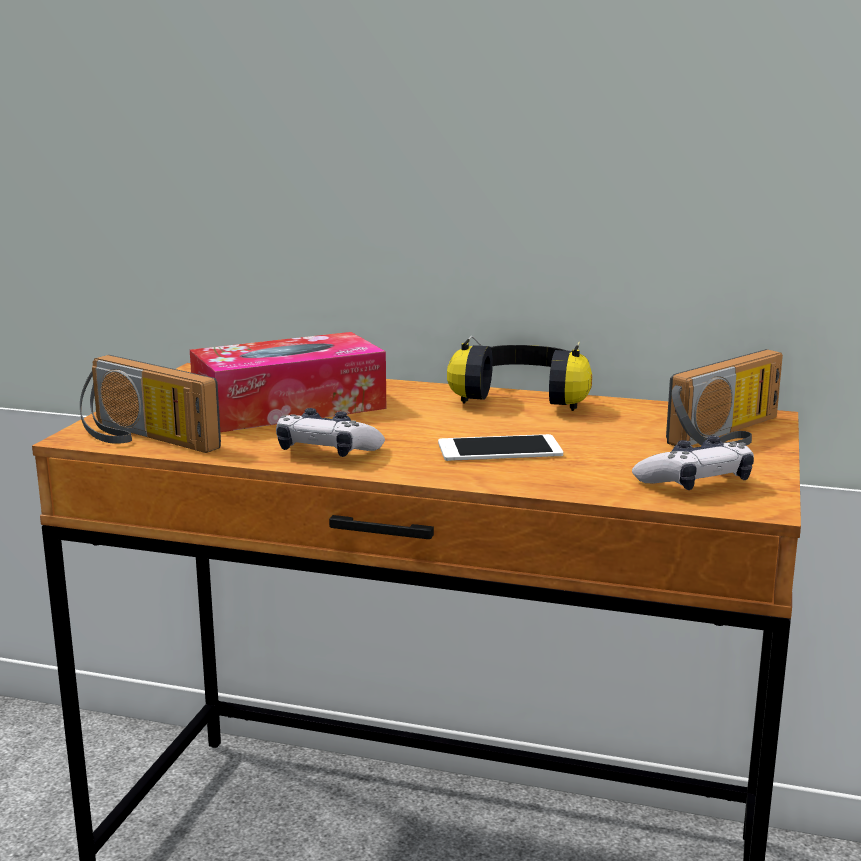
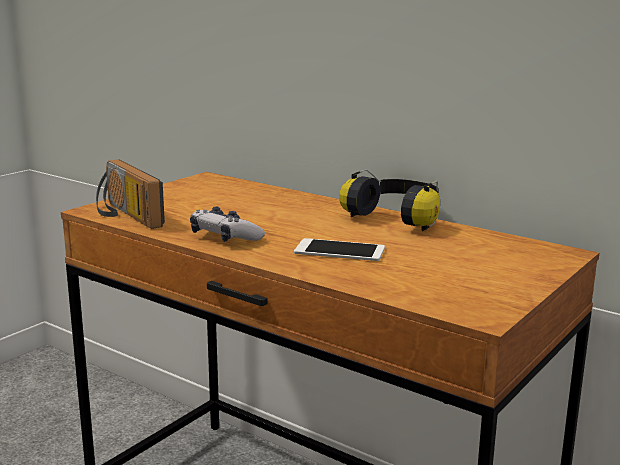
camera: 20 degrees right, 0 degrees up
tissue box [190,332,386,432] -> none
game controller [632,436,754,490] -> none
radio [666,349,783,446] -> none

